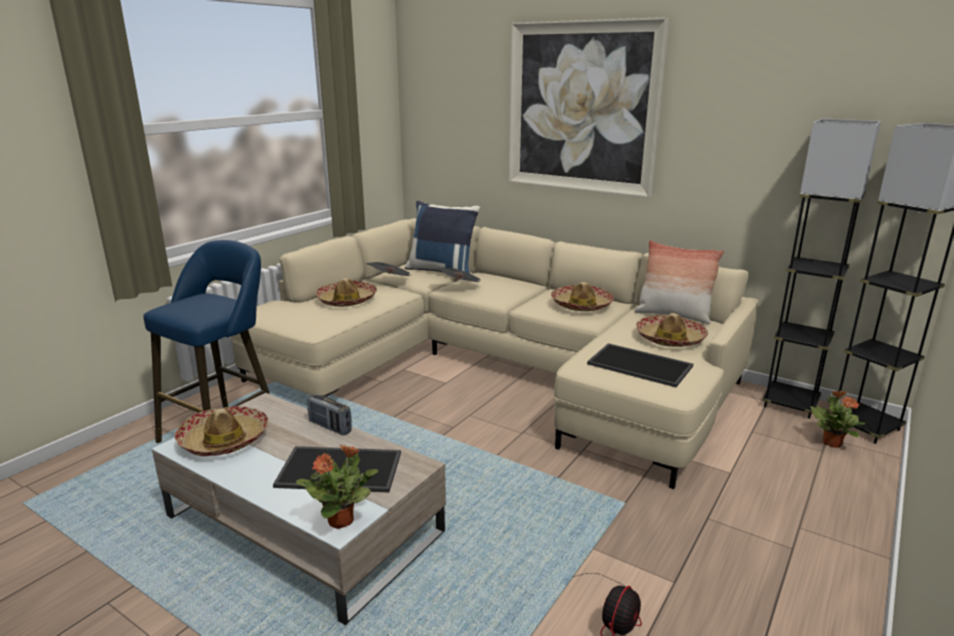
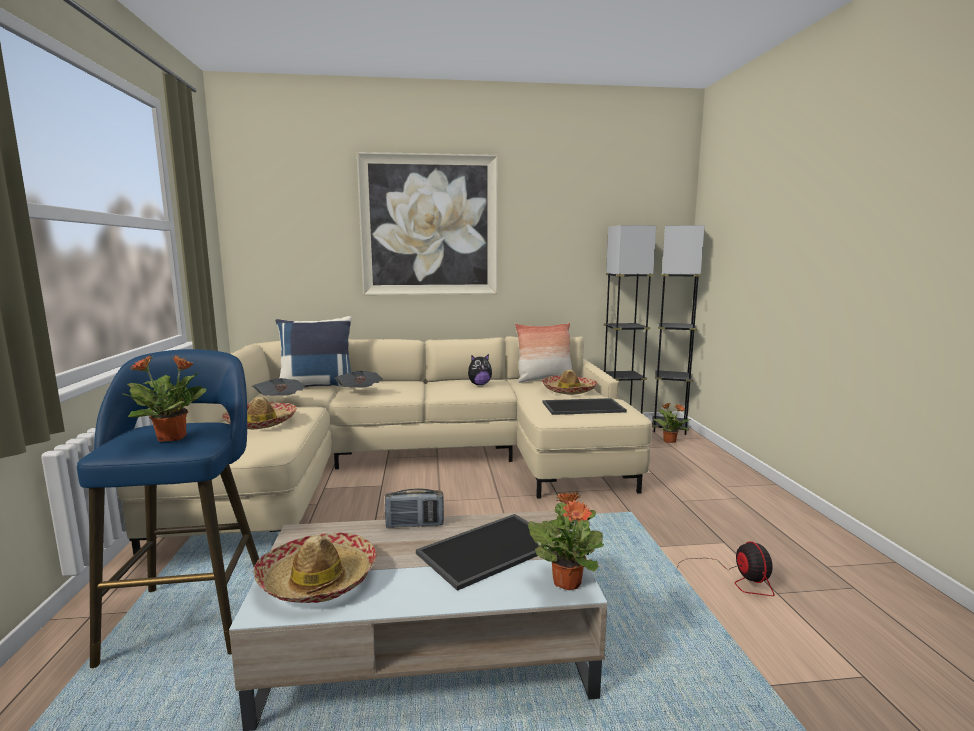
camera: 40 degrees left, 10 degrees down
hat [551,282,614,311] -> plush toy [468,354,492,385]
none -> potted plant [123,355,207,442]

